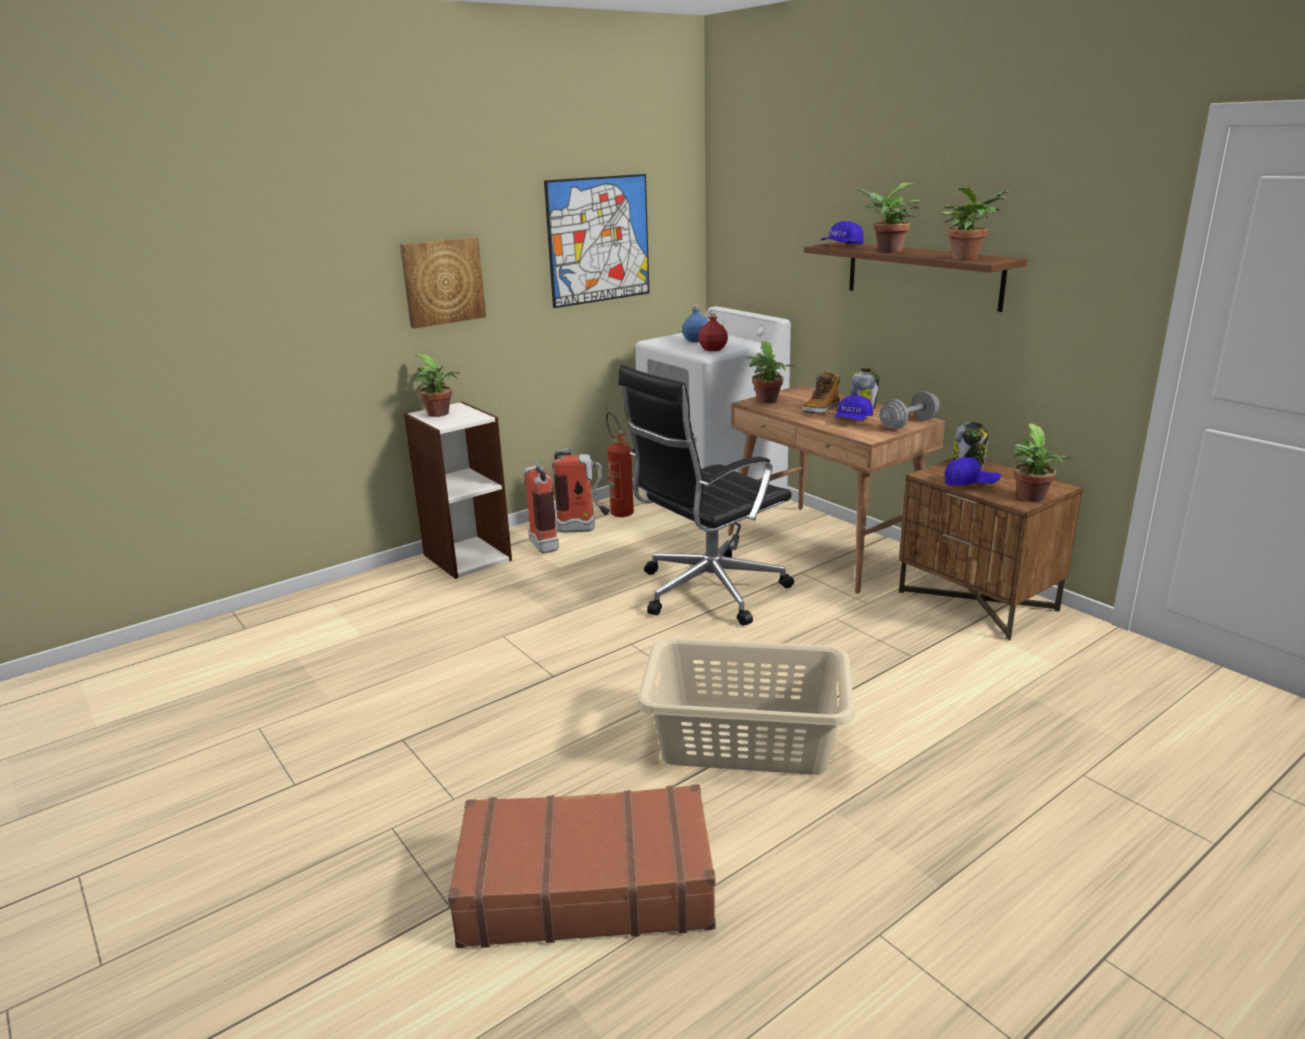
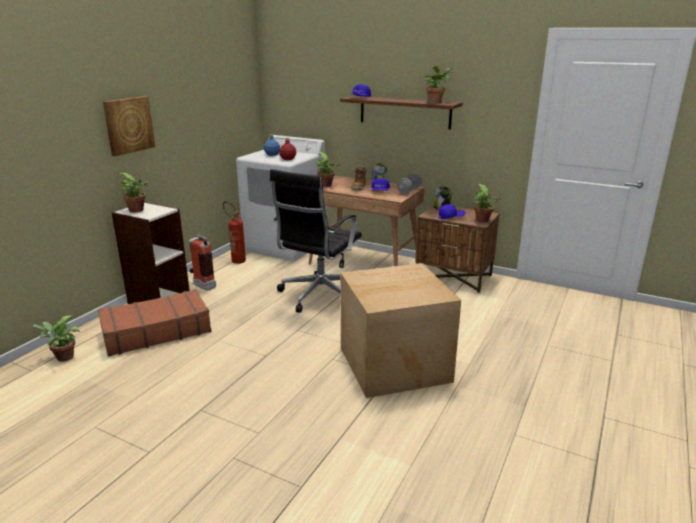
camera: 25 degrees left, 0 degrees up
brown suitcase [448,784,716,948] -> brown suitcase moved to [98,289,212,357]
picture [544,174,650,308] -> none
fire extinguisher [553,447,610,533] -> none
beige laundry basket [637,638,855,775] -> cardboard box [340,263,461,398]
potted plant [857,183,921,252] -> potted plant moved to [31,315,80,362]

